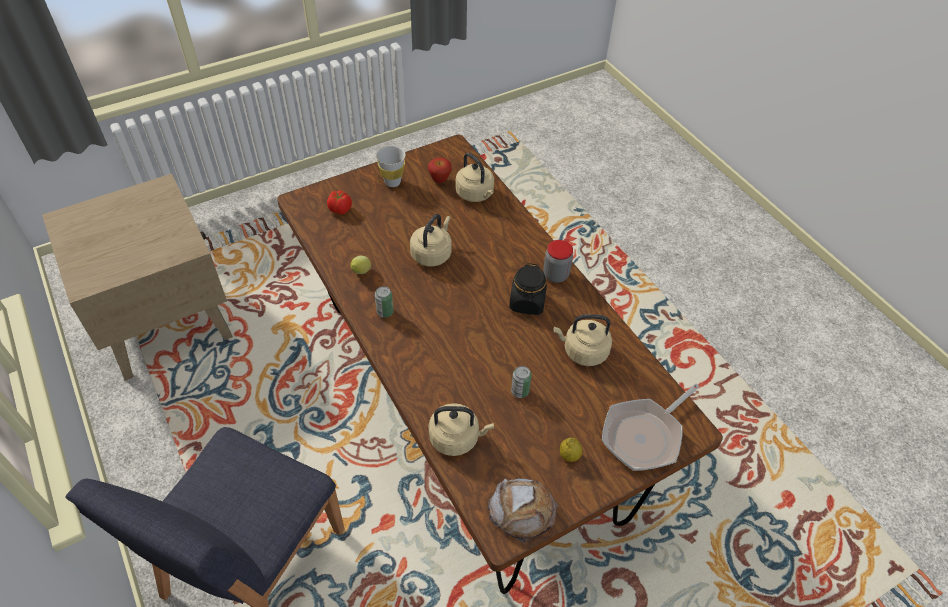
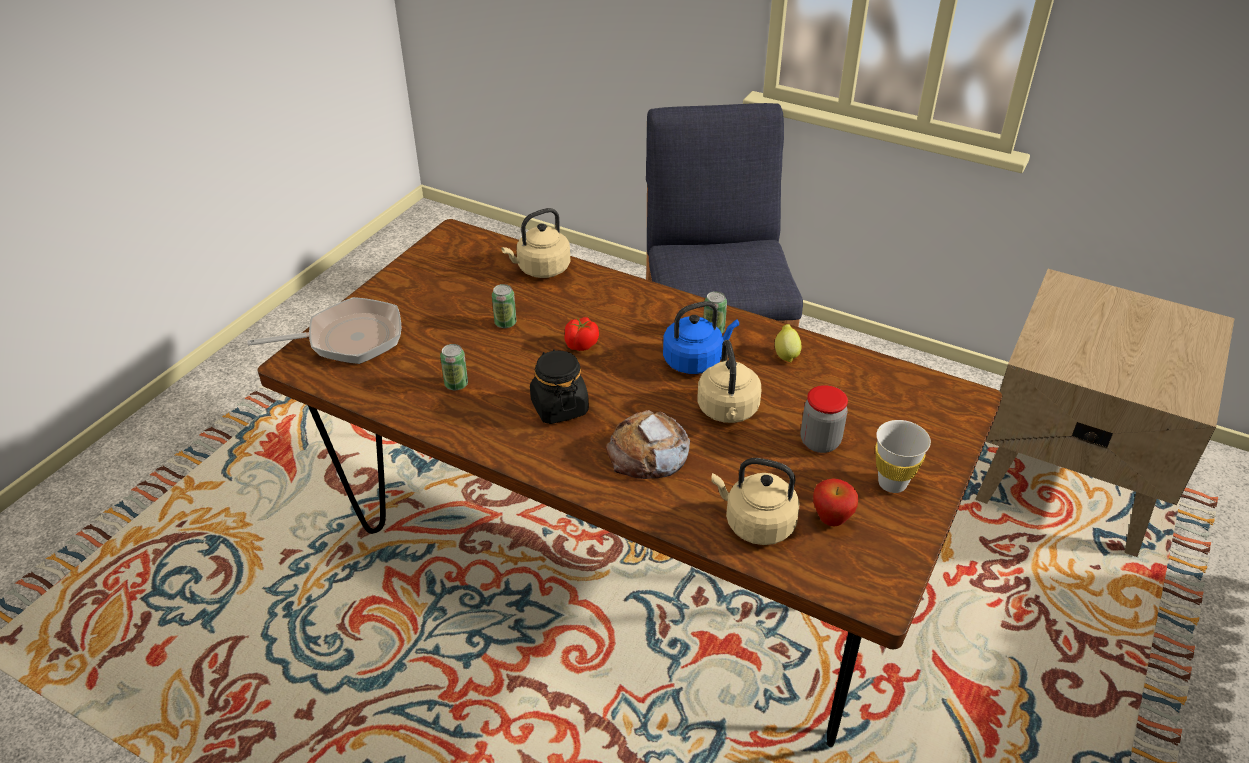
camera: 150 degrees right, 10 degrees down
tomato [327,190,352,214] -> tomato moved to [564,317,599,351]
bread [488,478,558,544] -> bread moved to [606,410,690,479]
jar [543,240,573,283] -> jar moved to [801,385,848,453]
beige kettle [554,314,612,366] -> can [440,344,468,390]
lemon [560,438,583,462] -> none
frying pan [602,383,699,471] -> frying pan turned 60 degrees clockwise [247,297,402,364]
none -> blue kettle [663,301,739,374]

